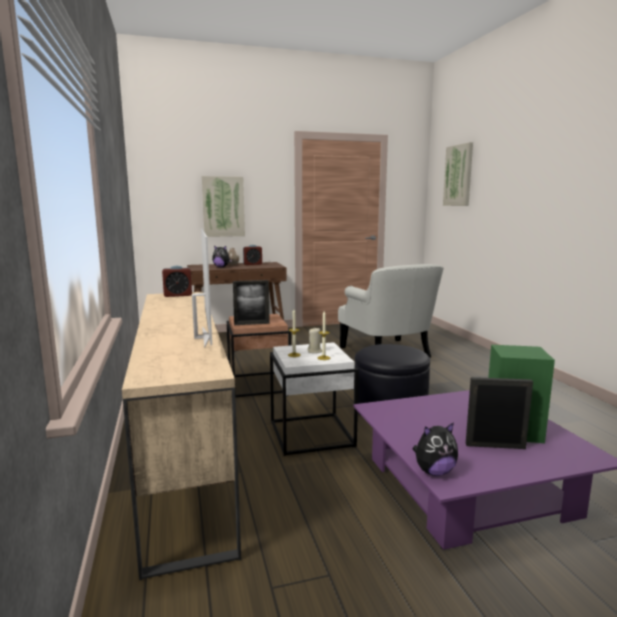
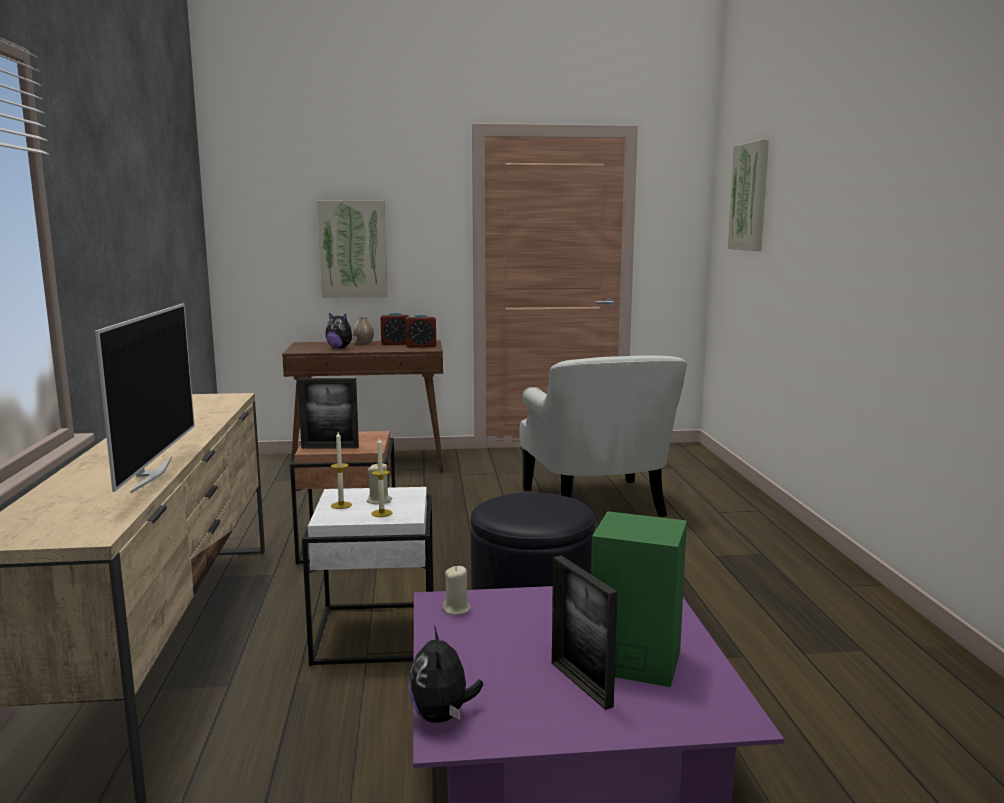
camera: 10 degrees right, 0 degrees up
alarm clock [162,266,192,297] -> alarm clock moved to [406,314,436,348]
plush toy [413,422,458,476] -> plush toy turned 90 degrees clockwise [409,626,483,723]
picture frame [466,377,533,449] -> picture frame turned 135 degrees counterclockwise [552,555,618,710]
none -> beige candle [442,566,471,615]

